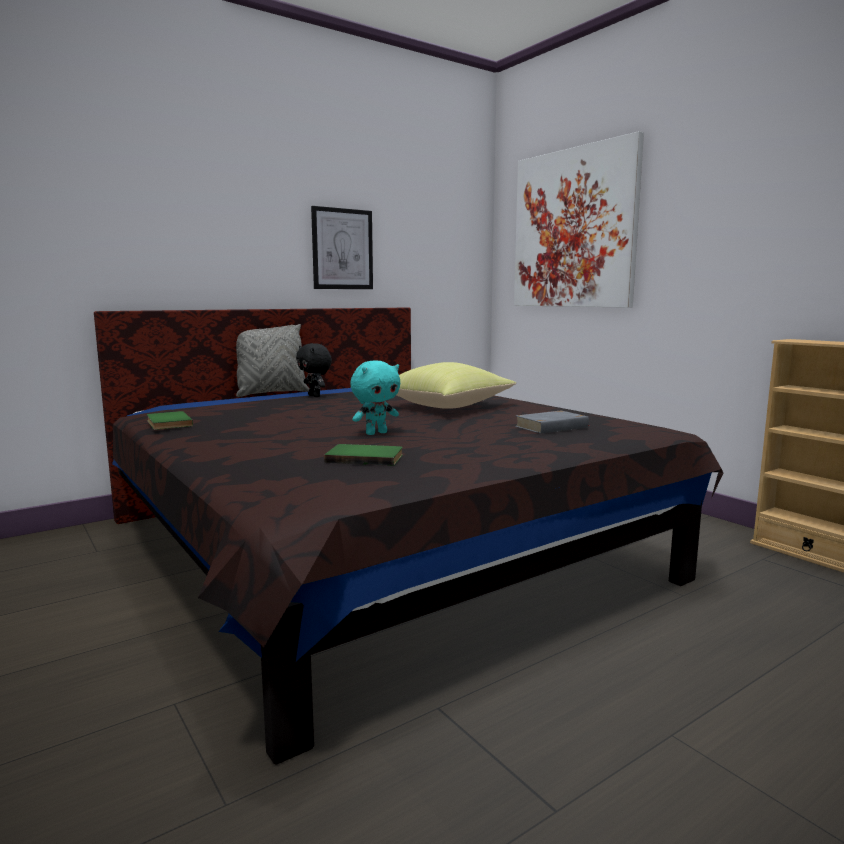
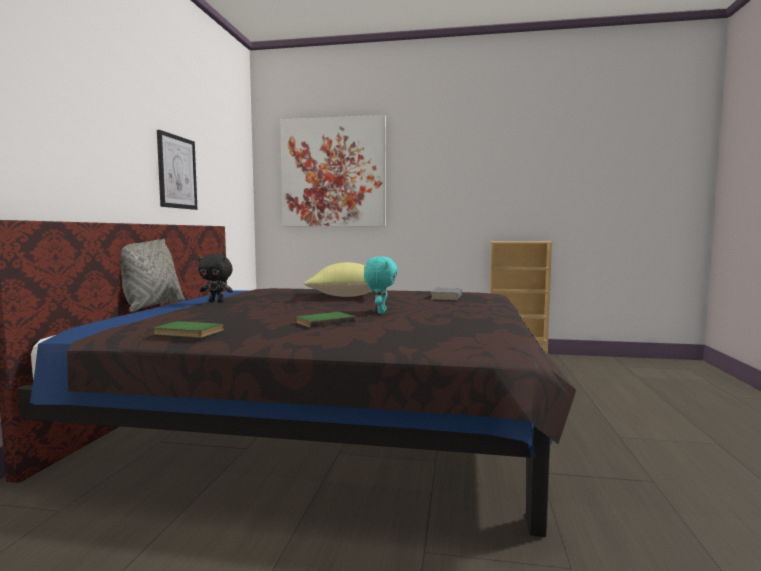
camera: 45 degrees left, 5 degrees down
green book [324,444,403,466] -> green book moved to [296,312,356,328]

